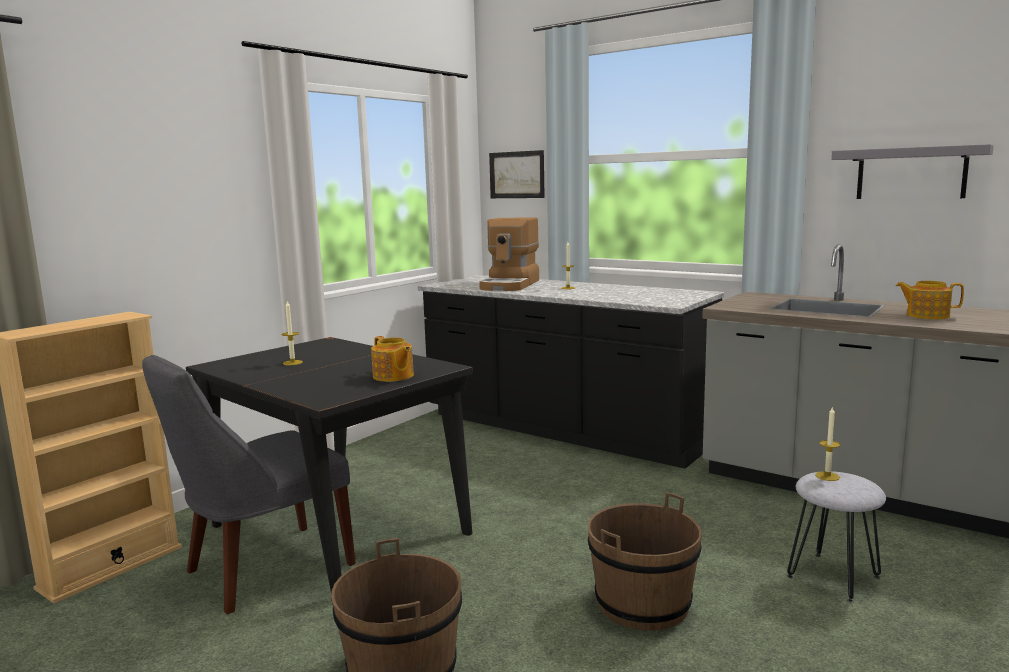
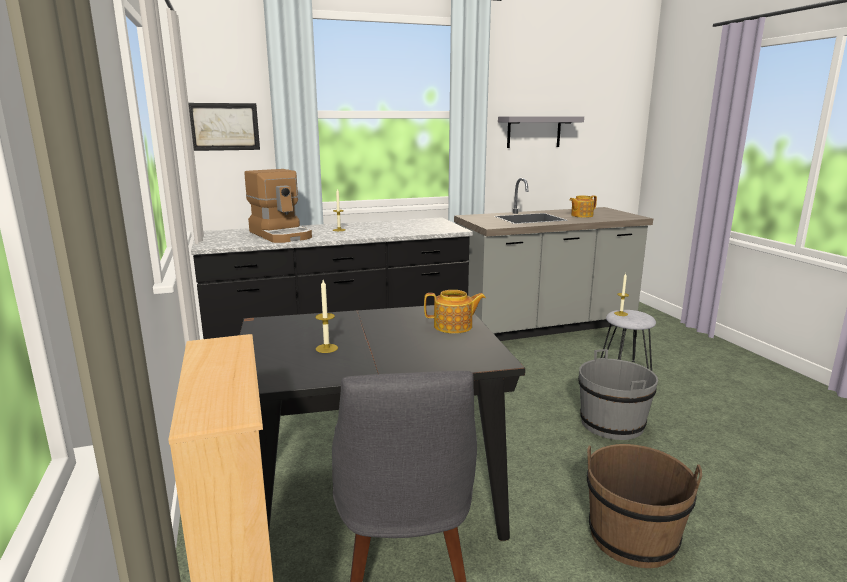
camera: 55 degrees left, 5 degrees up
brown bucket [588,492,702,631] -> grey bucket [578,349,658,440]

